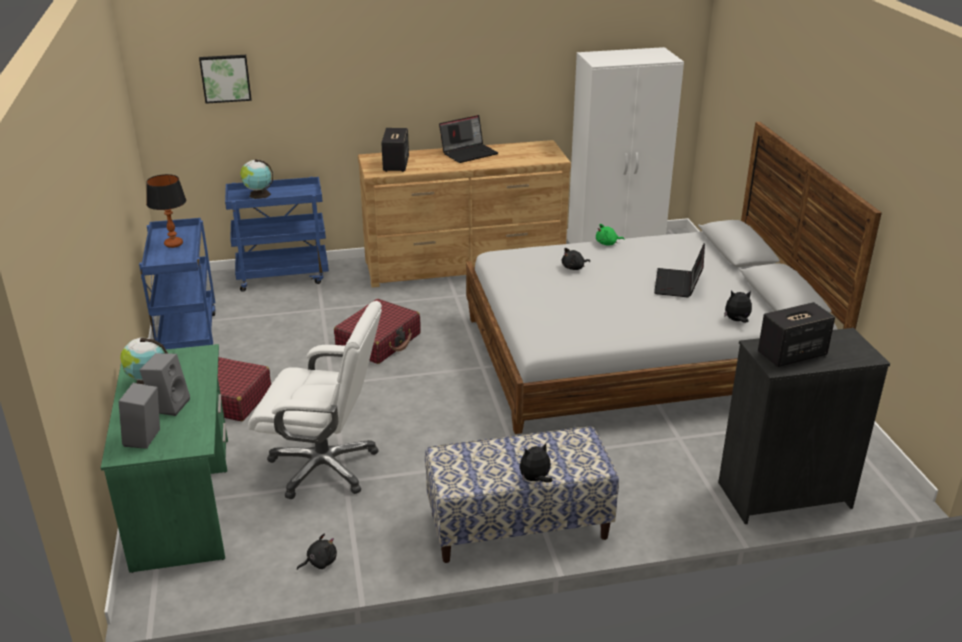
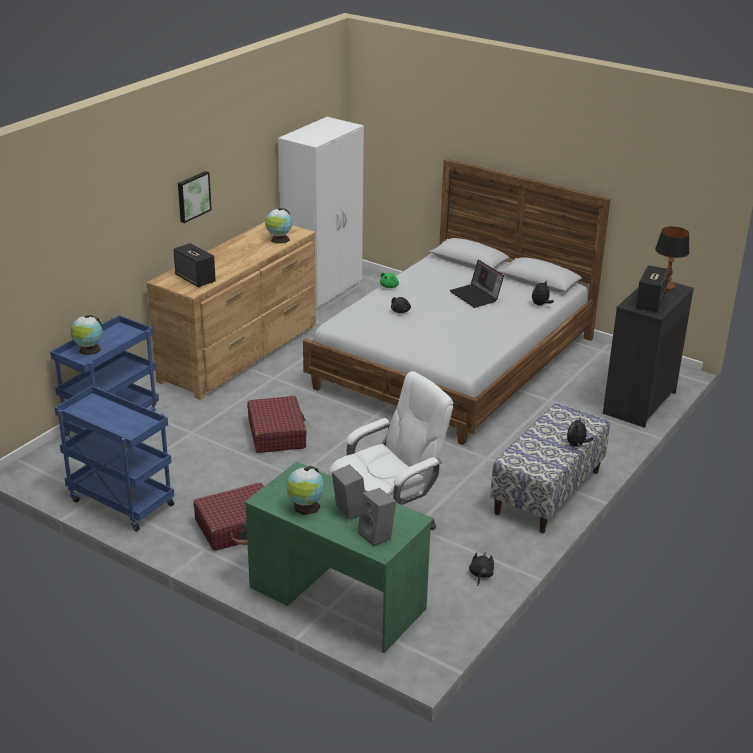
camera: 45 degrees left, 0 degrees up
table lamp [146,174,186,248] -> table lamp moved to [655,227,690,290]
picture [199,55,252,104] -> picture moved to [178,171,212,223]
laptop [439,115,498,163] -> none
none -> globe [265,208,292,244]

